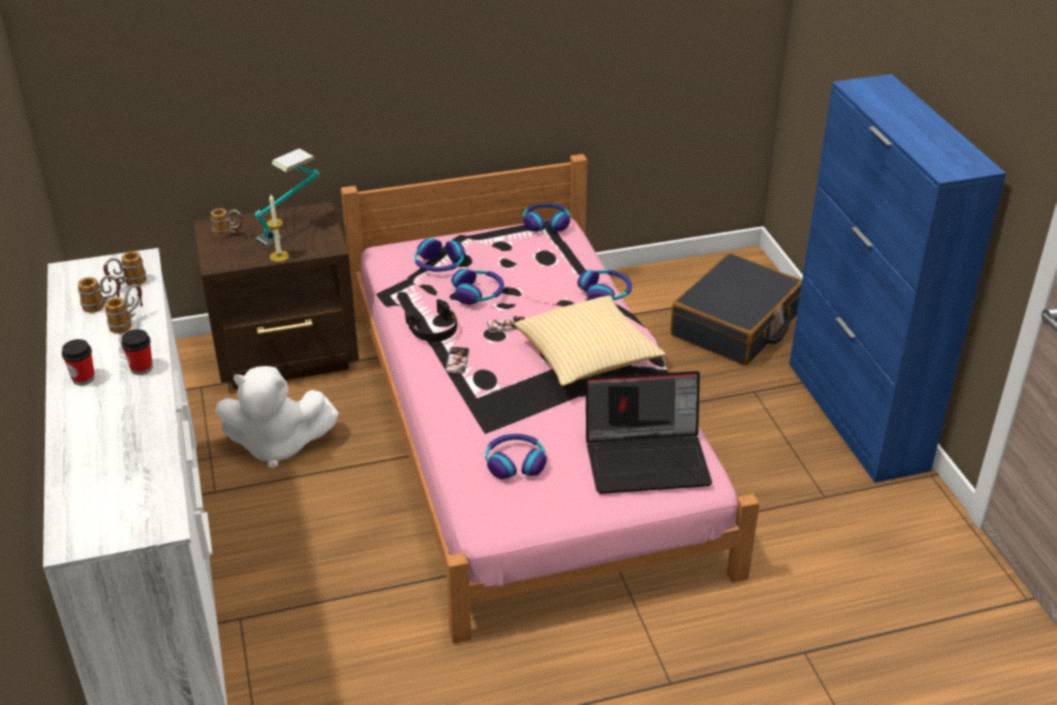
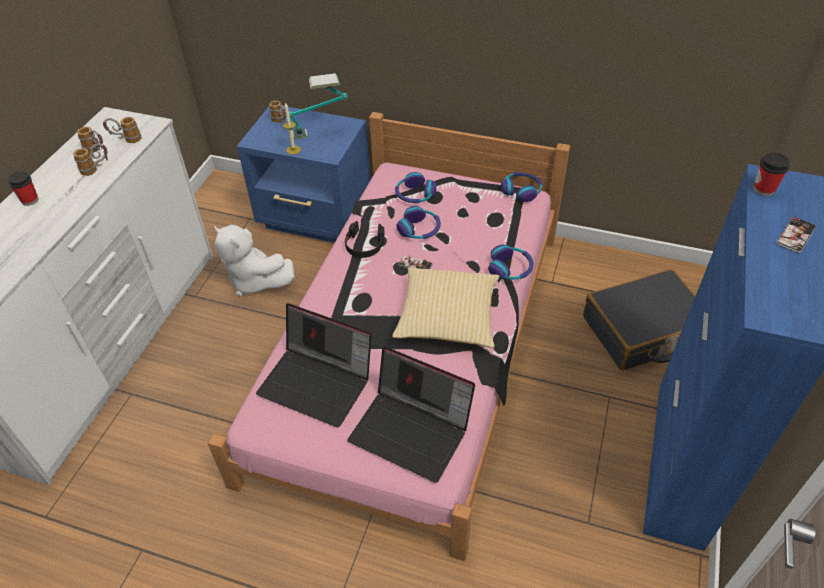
camera: 35 degrees right, 10 degrees up
cup [121,329,153,375] -> cup moved to [753,152,790,197]
brown nightstand [193,202,359,389] -> blue nightstand [237,105,371,243]
phone [445,347,469,373] -> phone moved to [776,217,816,253]
headphones [485,434,547,479] -> laptop [256,303,372,427]

